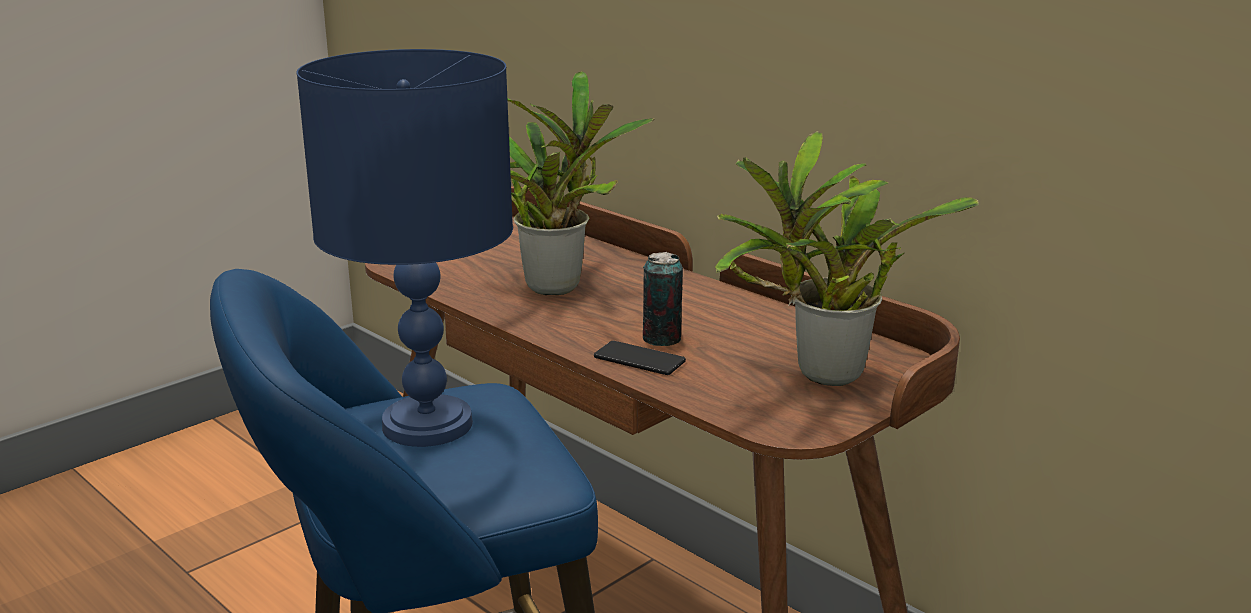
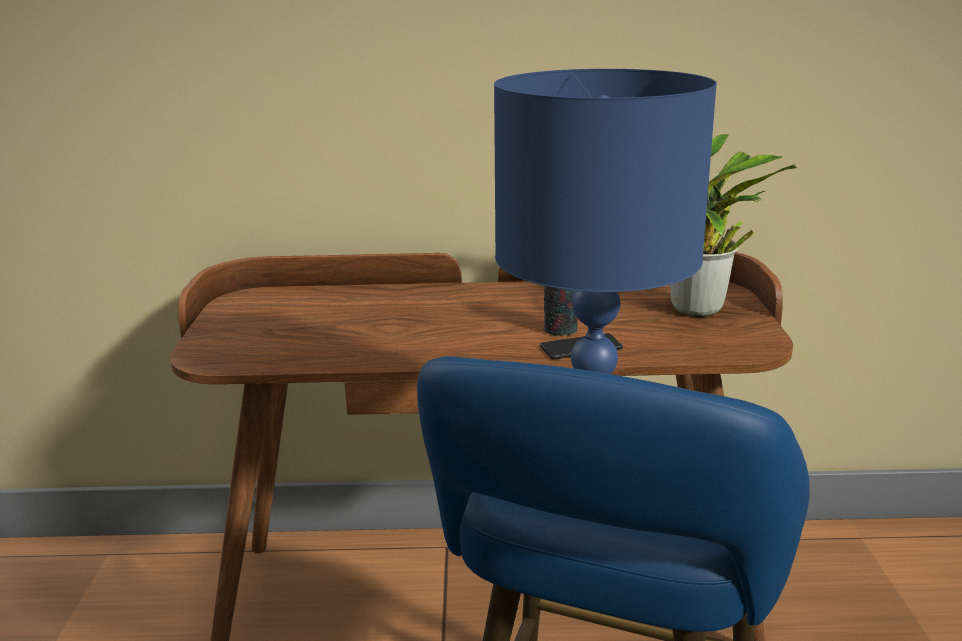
camera: 45 degrees left, 0 degrees up
potted plant [507,71,655,295] -> none

